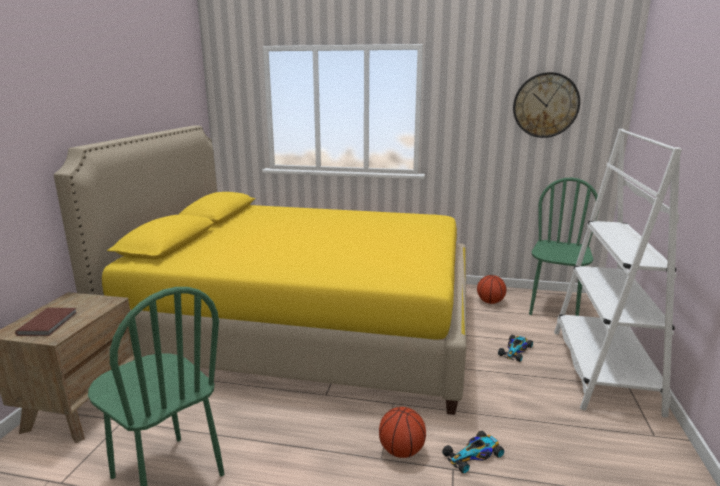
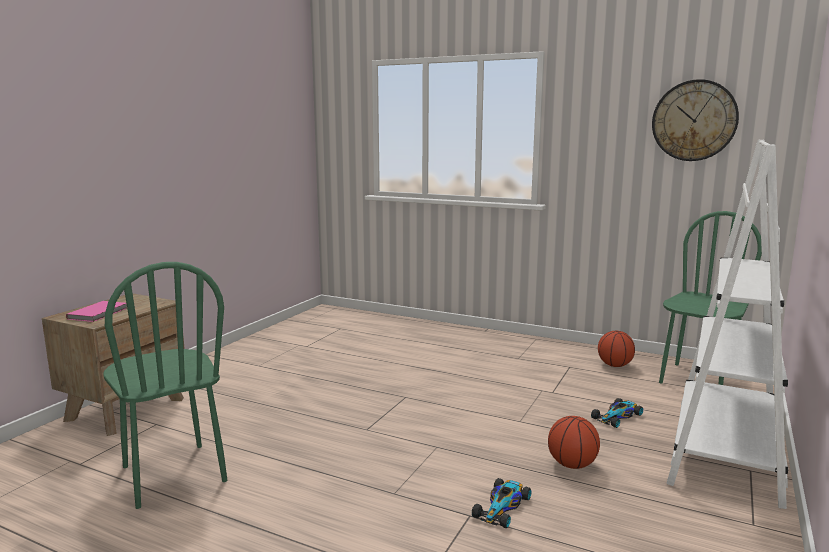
camera: 15 degrees right, 5 degrees down
brown book [15,308,77,336] -> pink book [66,301,127,322]
yellow bed [54,125,467,415] -> none
basketball [379,407,426,458] -> basketball moved to [548,416,600,469]
toy car [442,431,504,473] -> toy car turned 45 degrees counterclockwise [472,478,531,528]

